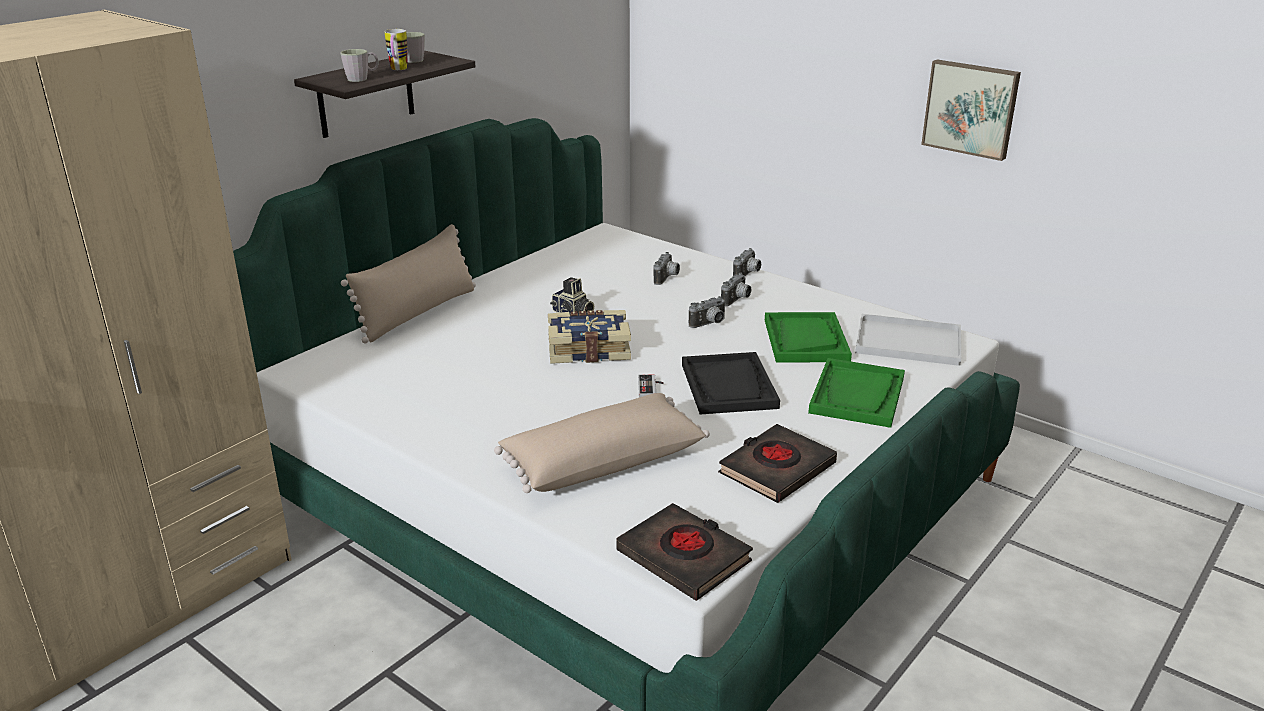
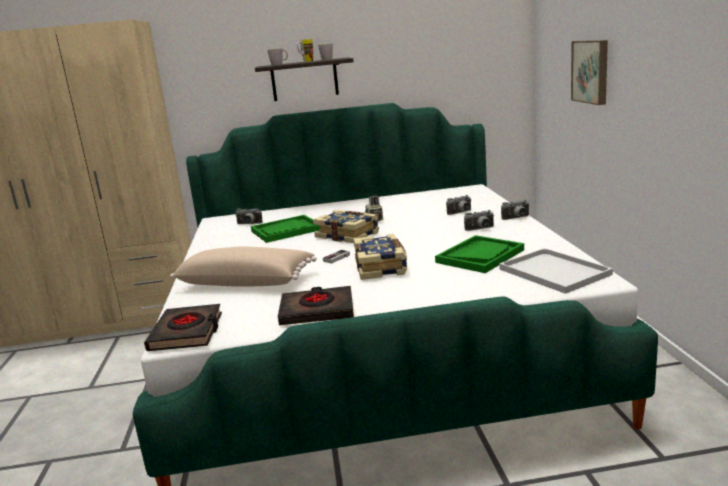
camera: 45 degrees right, 10 degrees down
beige pillow [341,224,476,343] -> none
black tray [682,352,780,414] -> book [353,234,407,280]
camera [689,296,726,328] -> camera moved to [235,208,263,224]
green tray [808,358,905,428] -> green tray moved to [251,215,321,243]
picture [921,60,1021,161] -> picture moved to [571,40,608,105]

